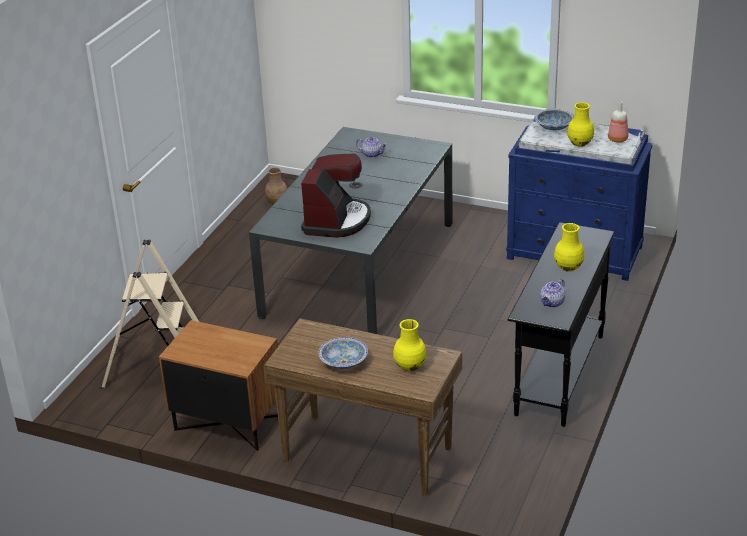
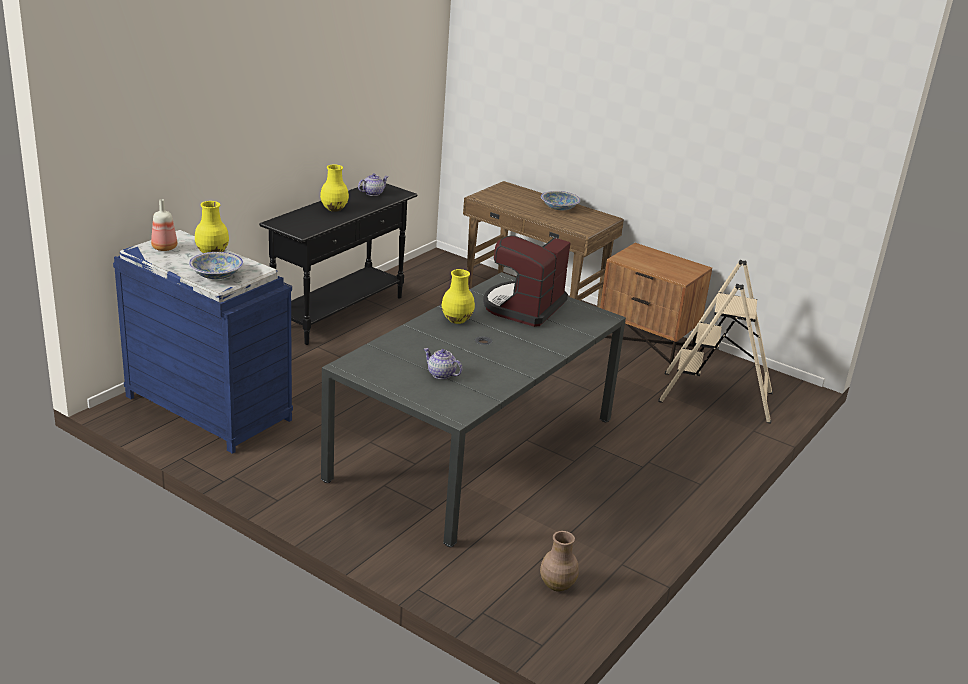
camera: 170 degrees left, 5 degrees down
yellow vase [393,319,426,371] -> yellow vase moved to [442,269,475,324]

